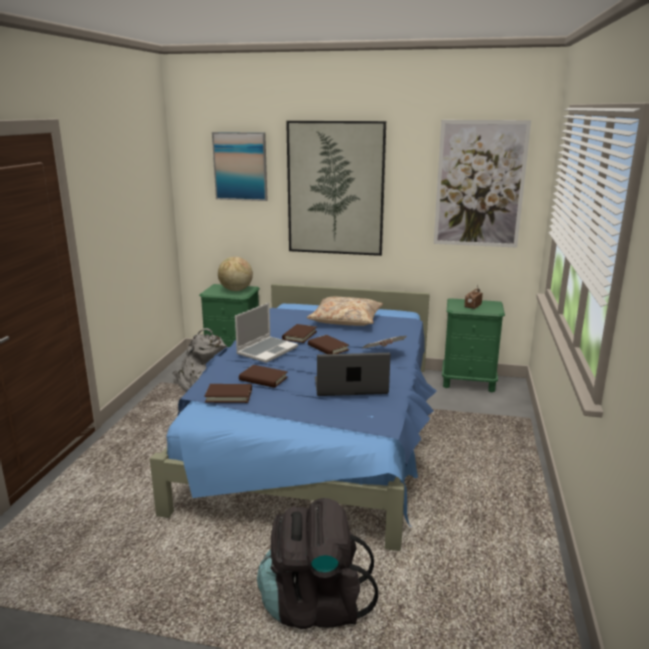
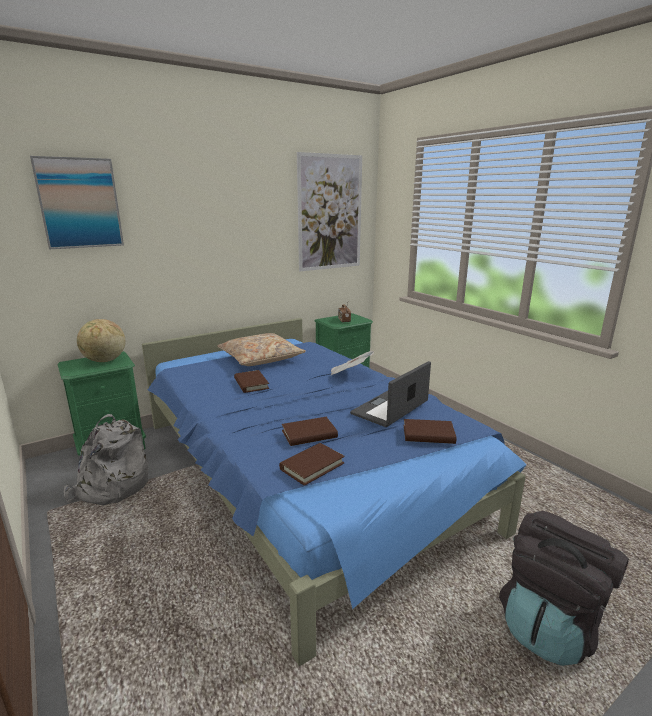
camera: 45 degrees left, 0 degrees up
laptop [235,303,298,363] -> none
picture [286,121,386,256] -> none
brown book [308,335,349,354] -> brown book moved to [404,419,457,444]

